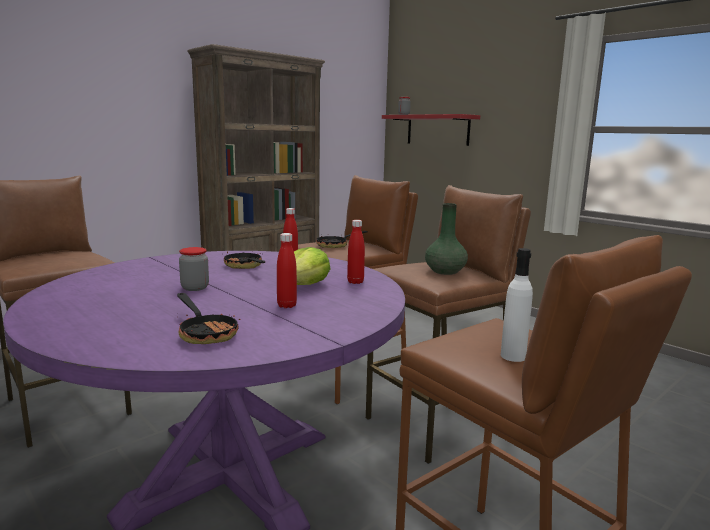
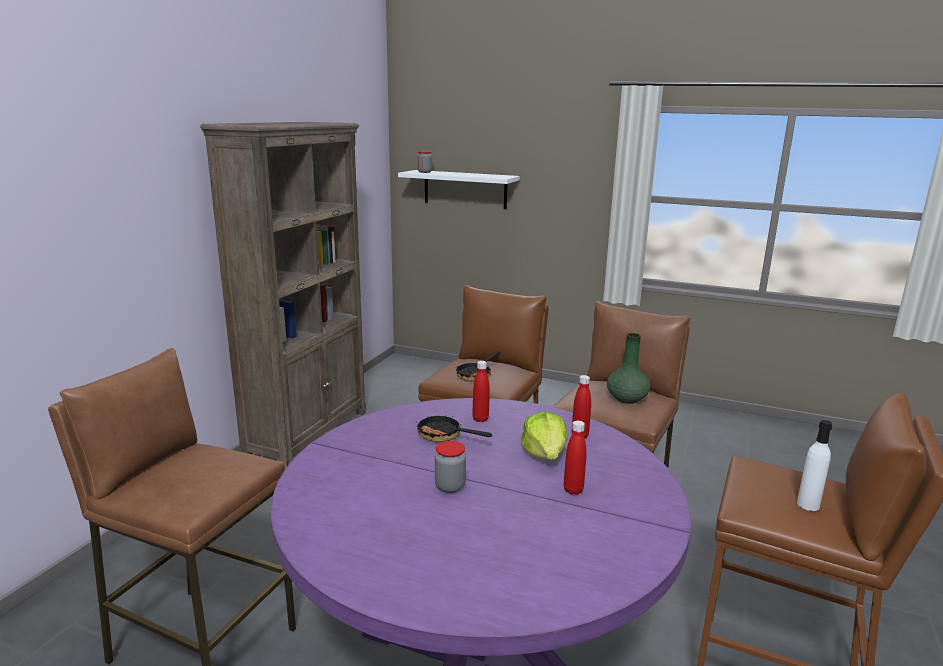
camera: 25 degrees left, 5 degrees up
frying pan [177,293,241,344] -> none
red shelf [382,114,480,146] -> white shelf [398,170,520,209]

